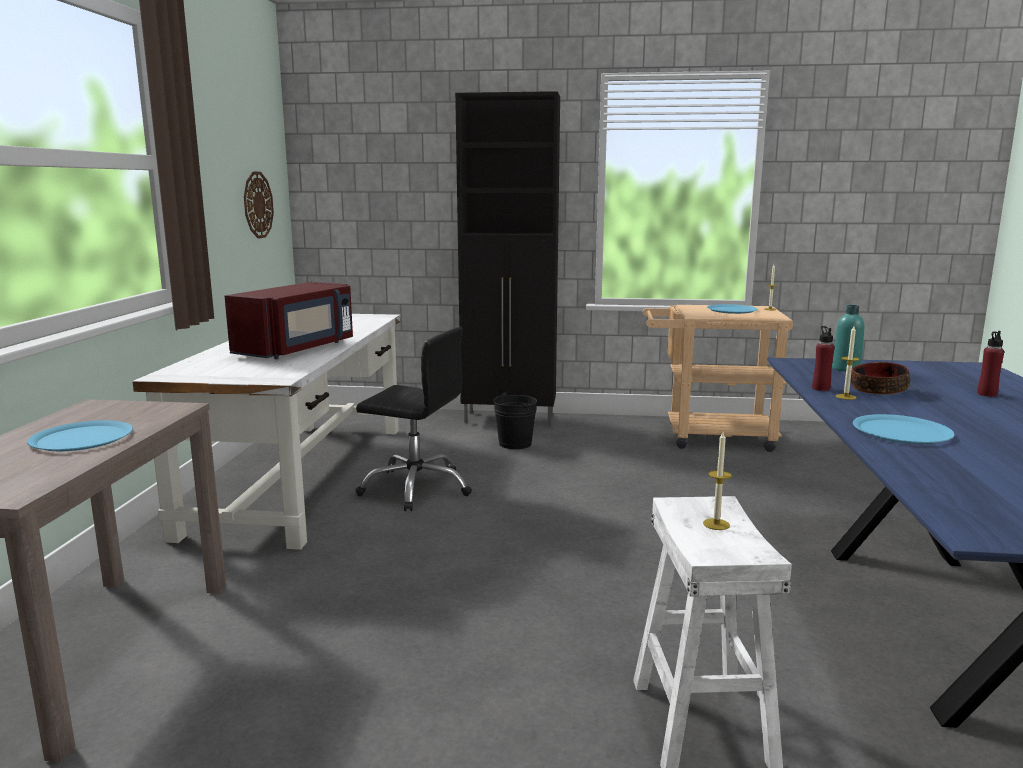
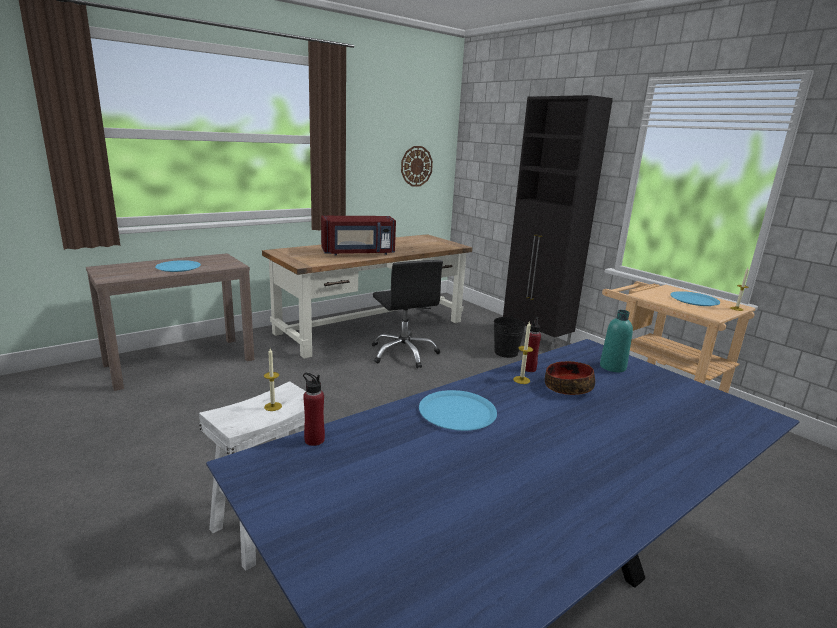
camera: 45 degrees right, 5 degrees up
white desk [132,314,400,550] -> brown desk [262,234,472,359]
red bottle [977,331,1004,397] -> red bottle moved to [303,373,325,446]

